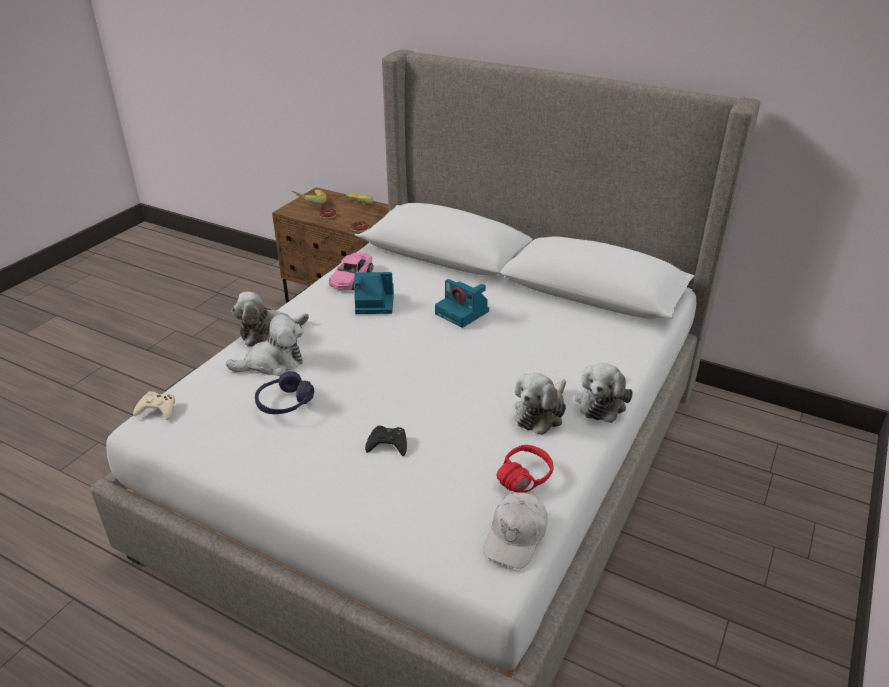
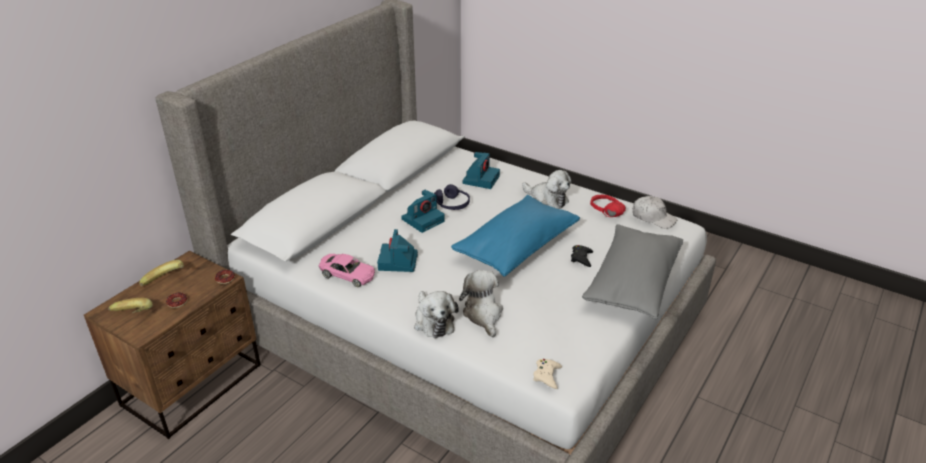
camera: 85 degrees left, 0 degrees up
purple headphones [255,371,314,414] -> purple headphones moved to [434,184,470,210]
plush toy [575,363,633,423] -> none
none -> blue pillow [451,195,580,277]
none -> camera [462,152,500,189]
none -> grey pillow [582,224,683,319]

